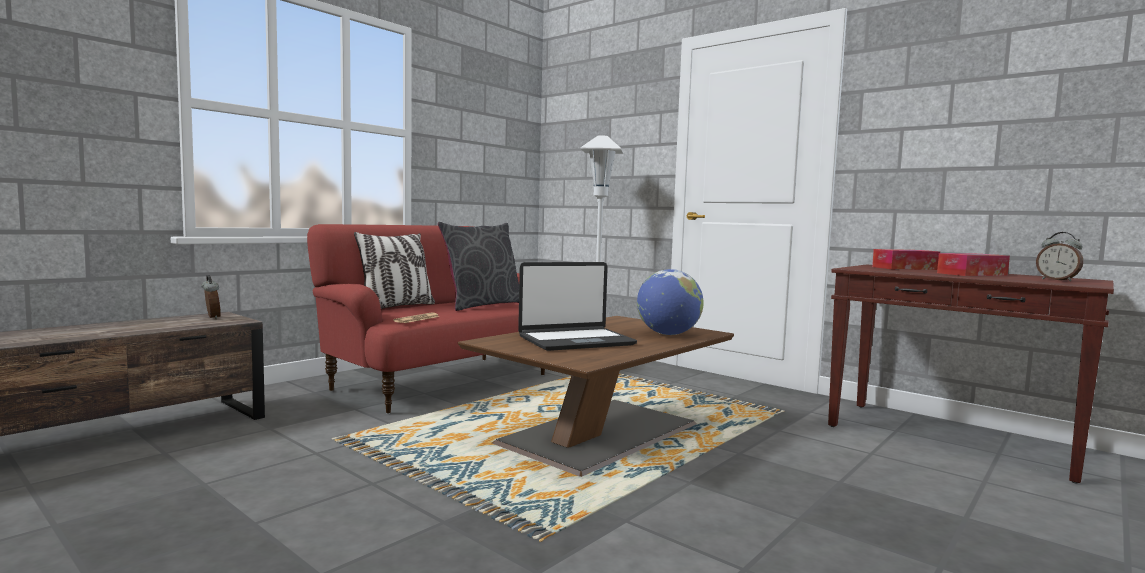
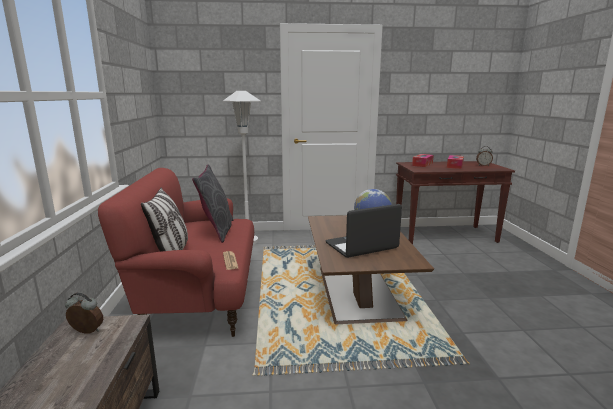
camera: 45 degrees left, 10 degrees up
laptop [518,262,637,351] -> laptop turned 135 degrees counterclockwise [325,204,402,258]

